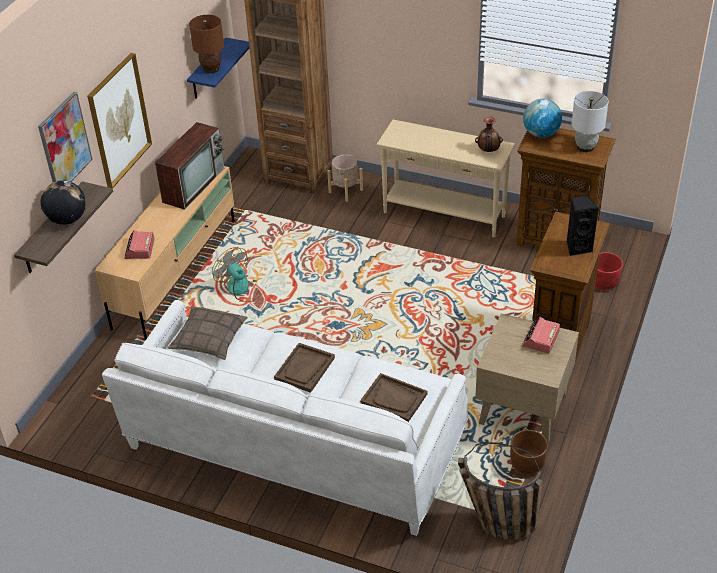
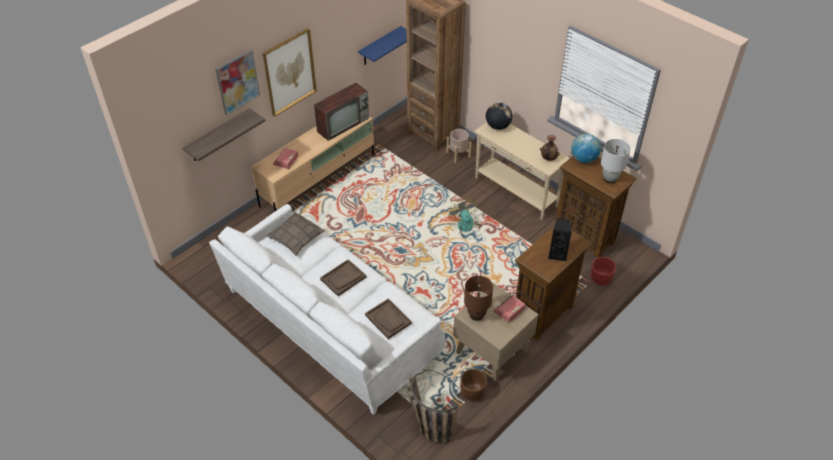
camera: 20 degrees right, 5 degrees up
globe [40,180,86,225] -> globe moved to [486,103,513,130]
brown table lamp [189,15,224,73] -> brown table lamp moved to [464,276,493,321]
fan [212,247,266,302] -> fan moved to [449,199,484,239]

